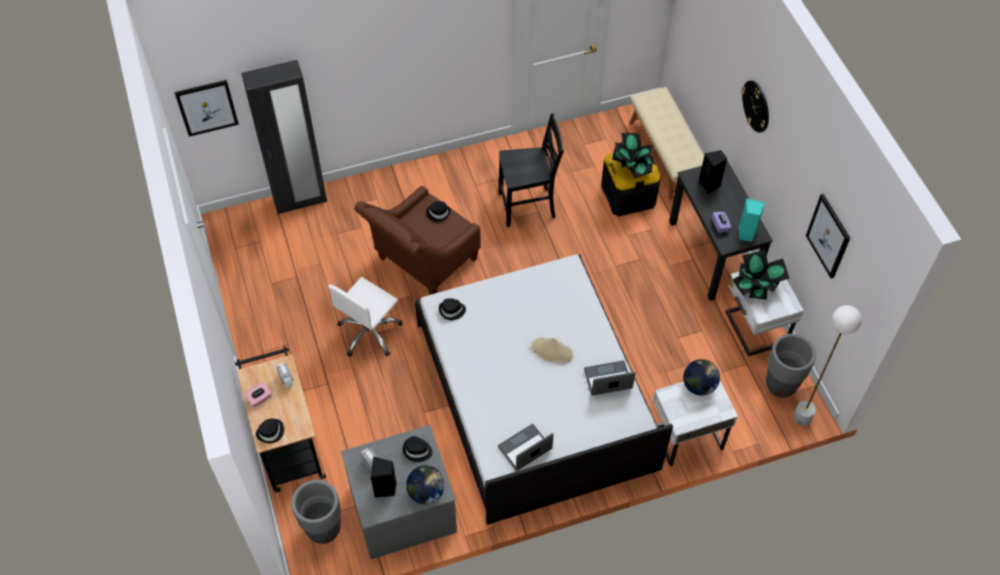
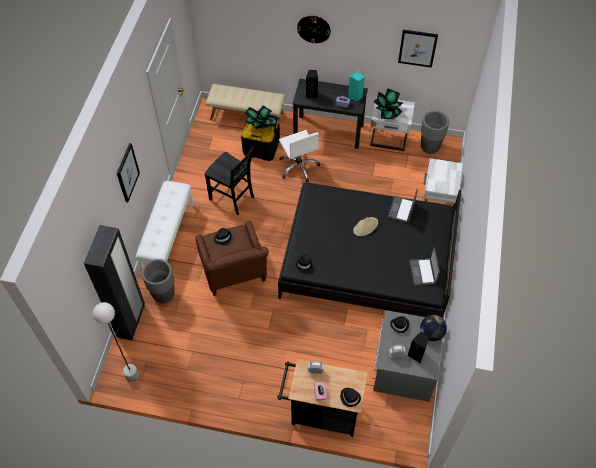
camera: 60 degrees left, 0 degrees up
picture [175,80,239,137] -> picture moved to [117,143,140,202]
grey planter [292,480,341,544] -> grey planter moved to [142,259,174,303]
white office chair [328,277,403,357] -> white office chair moved to [279,130,320,182]
white bed [415,254,673,525] -> black bed [278,183,461,318]
black chair [499,113,564,227] -> black chair turned 105 degrees clockwise [205,146,254,215]
globe [683,359,720,396] -> none
white floor lamp [793,305,862,426] -> white floor lamp moved to [93,302,139,382]
none -> white bench [135,181,194,273]

